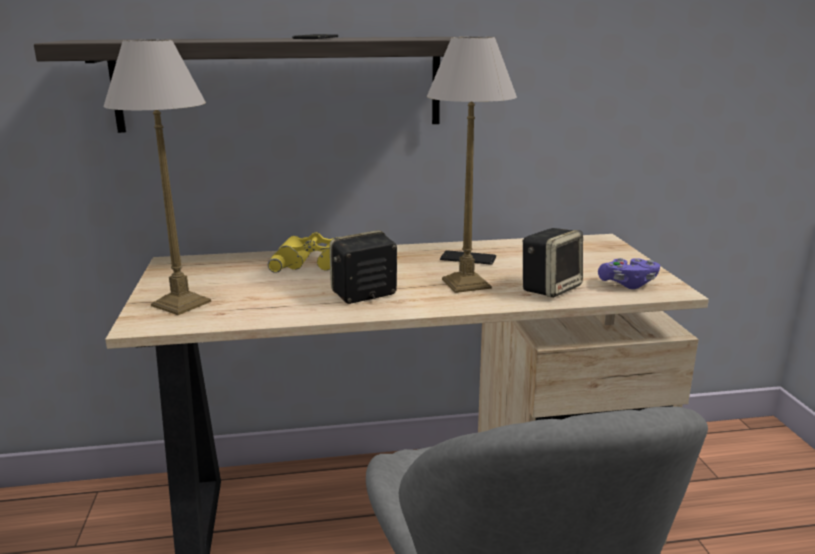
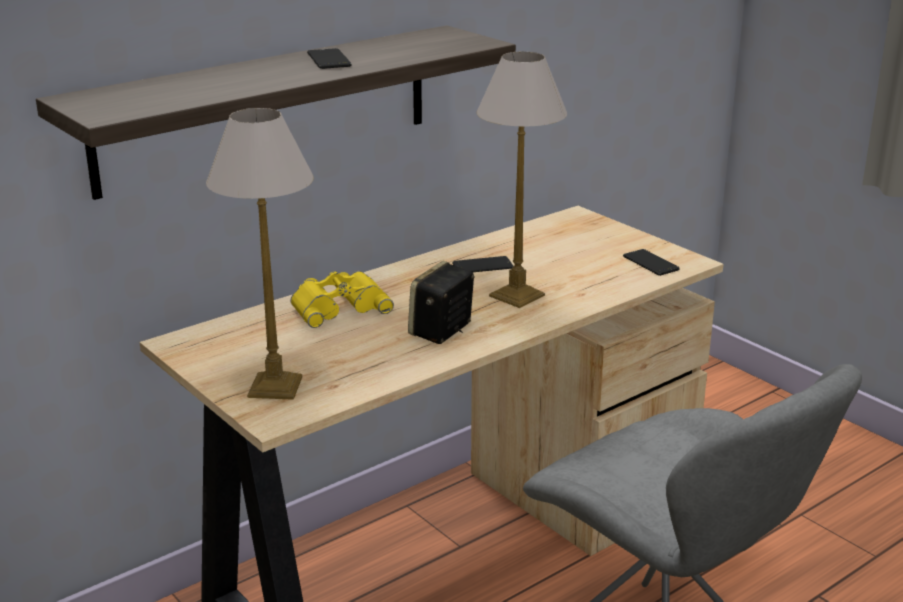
camera: 30 degrees left, 5 degrees up
speaker [522,228,583,298] -> none
purple game controller [598,258,660,289] -> phone [623,249,680,276]

